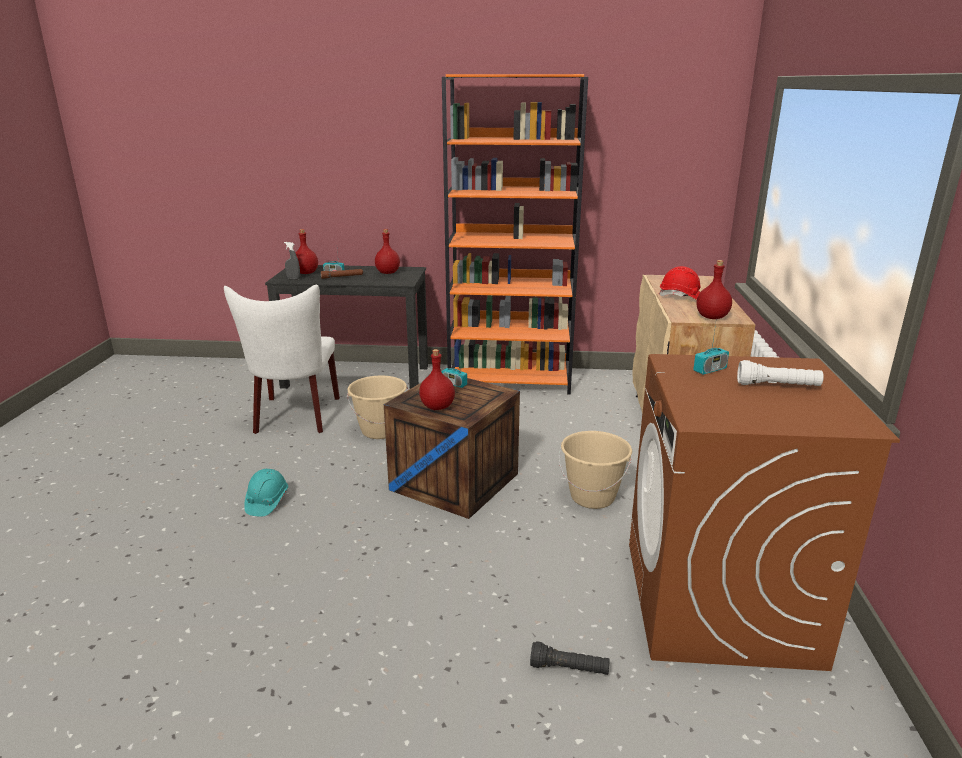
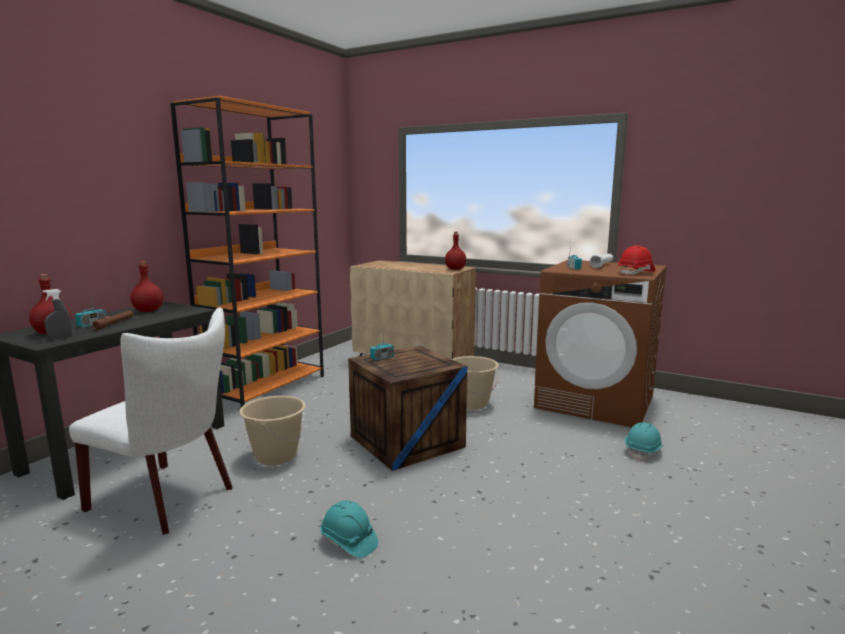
camera: 65 degrees left, 10 degrees down
red bottle [419,349,455,410] -> none
black flashlight [530,641,610,675] -> turquoise hard hat [625,423,663,461]
red hard hat [658,266,701,300] -> red hard hat moved to [618,245,655,276]

